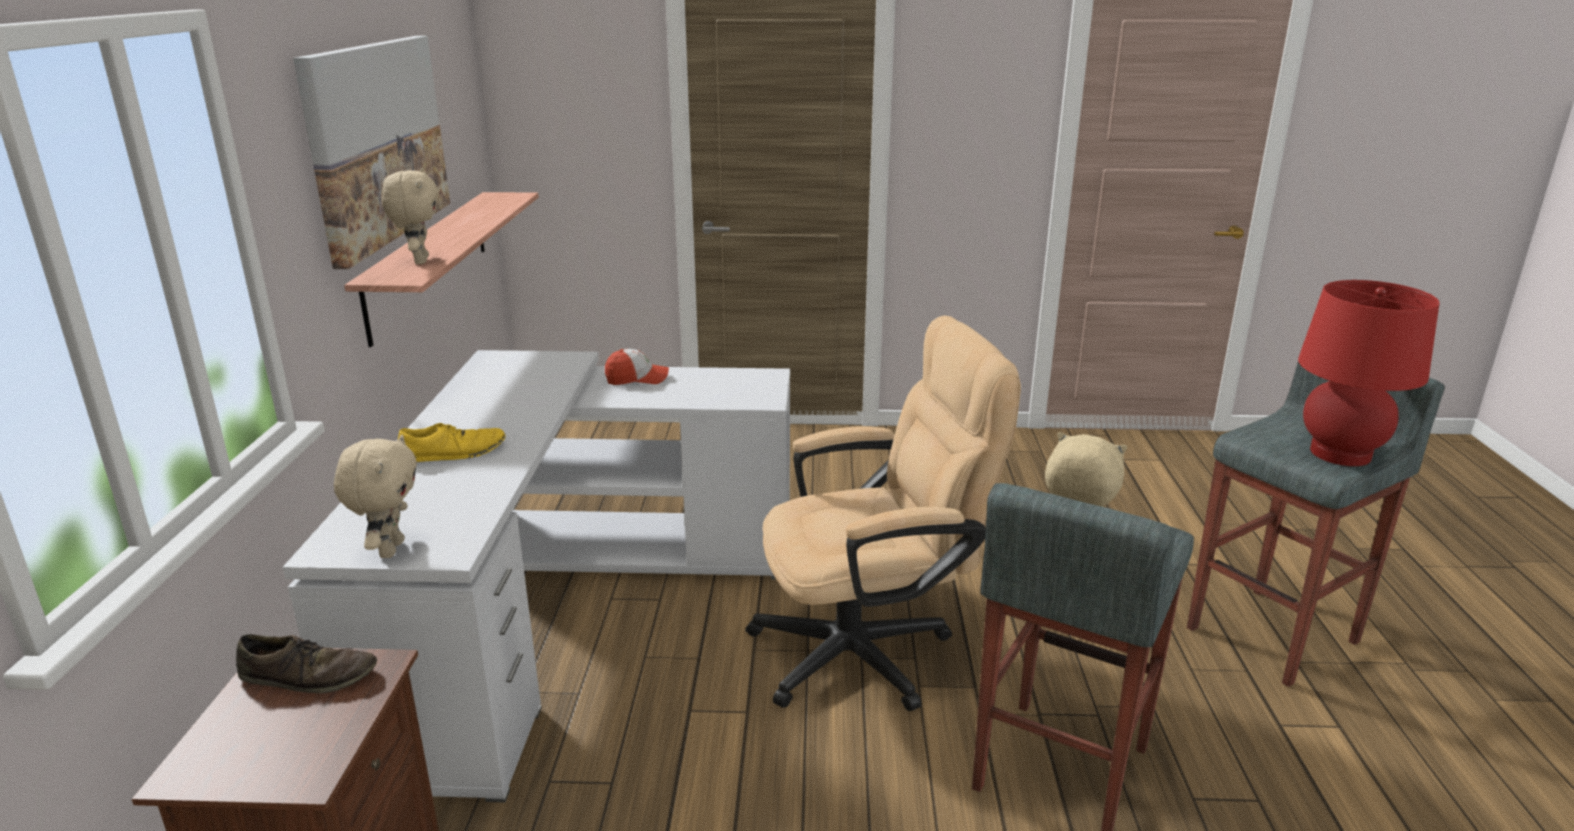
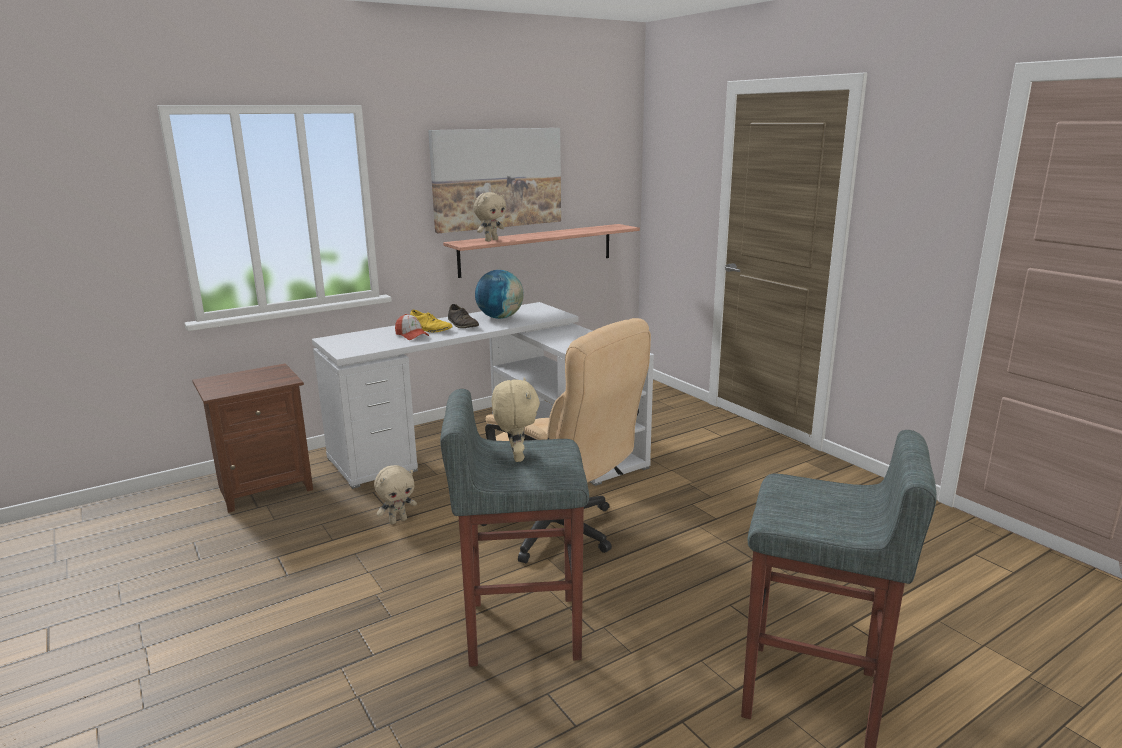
camera: 55 degrees right, 5 degrees down
brown shoe [236,634,377,693] -> brown shoe moved to [448,304,479,328]
beige plush toy [334,435,417,558] -> beige plush toy moved to [374,465,417,524]
cap [605,349,669,385] -> cap moved to [395,314,429,340]
red table lamp [1298,280,1440,466] -> none
none -> globe [475,270,524,319]

